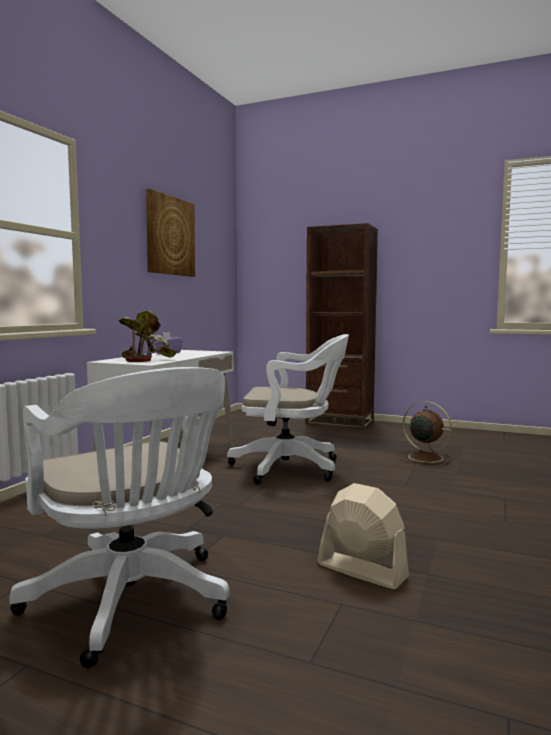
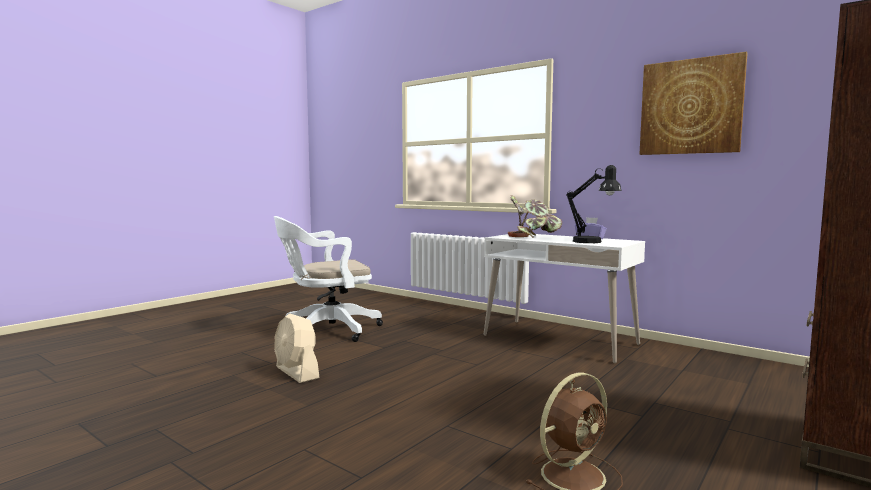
camera: 105 degrees right, 0 degrees up
white office chair [227,334,349,484] -> none
beige fan [317,483,409,589] -> beige fan turned 90 degrees clockwise [274,314,319,383]
none -> black table lamp [566,165,621,243]

